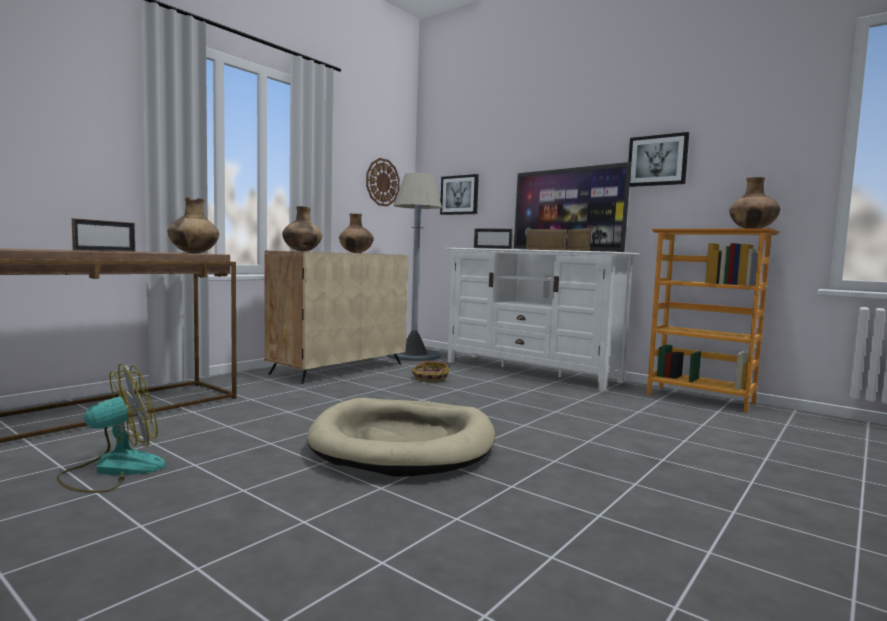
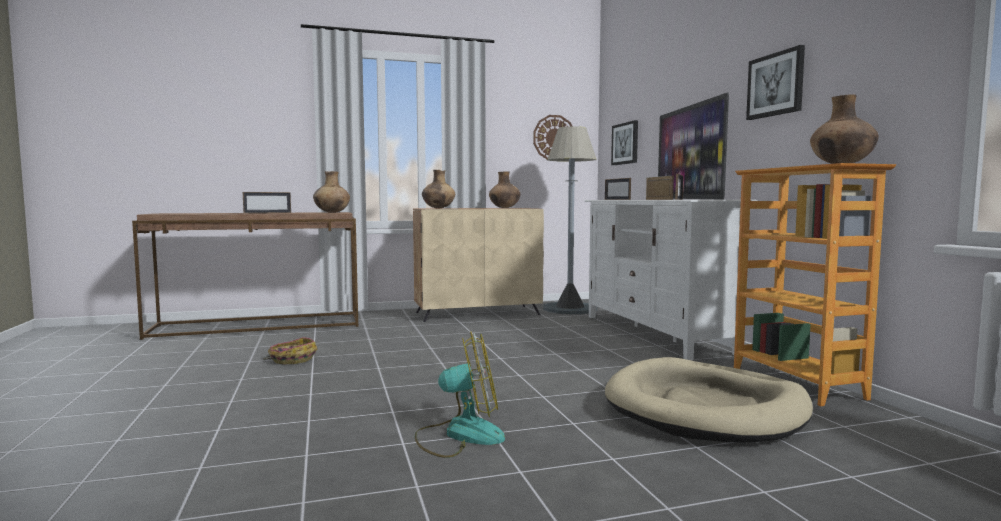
camera: 35 degrees right, 0 degrees up
fan [56,364,166,493] -> fan moved to [414,331,505,458]
beige dog bed [307,398,495,476] -> beige dog bed moved to [605,357,813,443]
basket [412,361,449,382] -> basket moved to [264,337,317,364]

